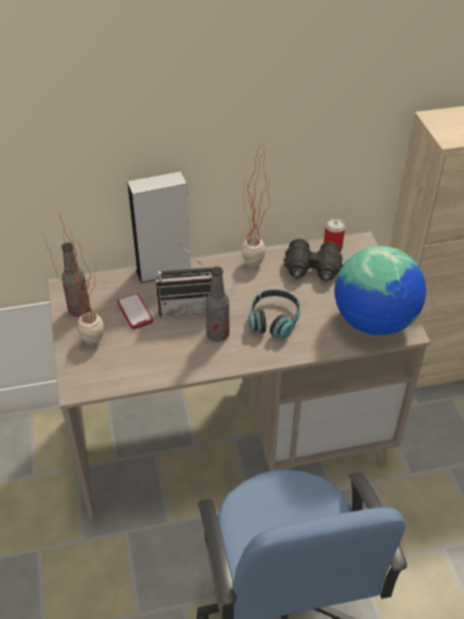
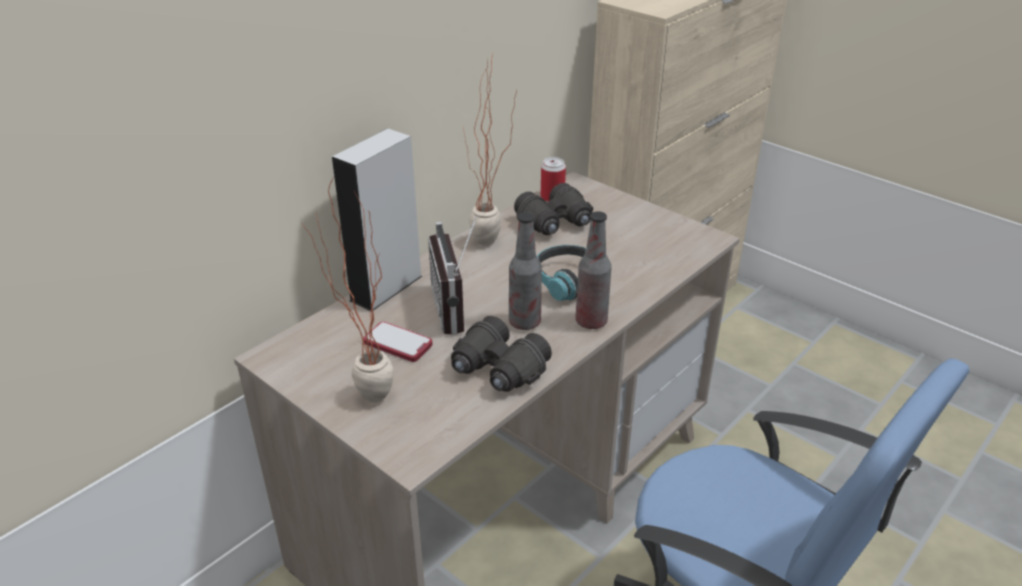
camera: 35 degrees left, 10 degrees down
bottle [61,242,90,317] -> bottle moved to [575,211,612,329]
radio [156,243,213,318] -> radio turned 120 degrees clockwise [428,215,477,335]
globe [335,246,426,336] -> none
none -> black binoculars [451,316,552,392]

